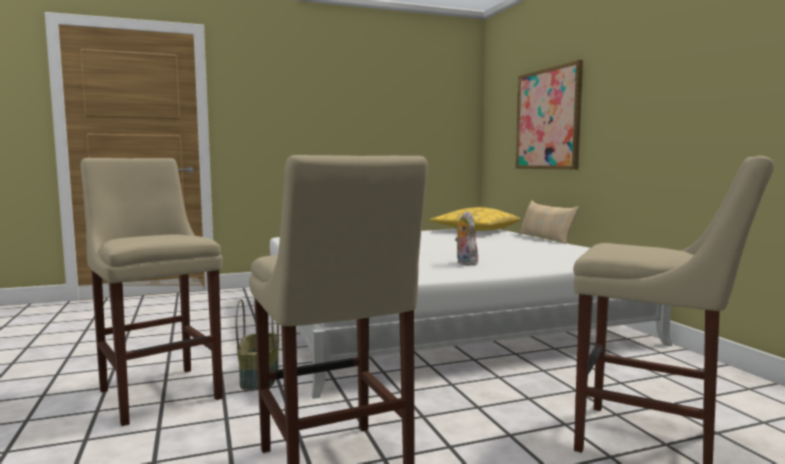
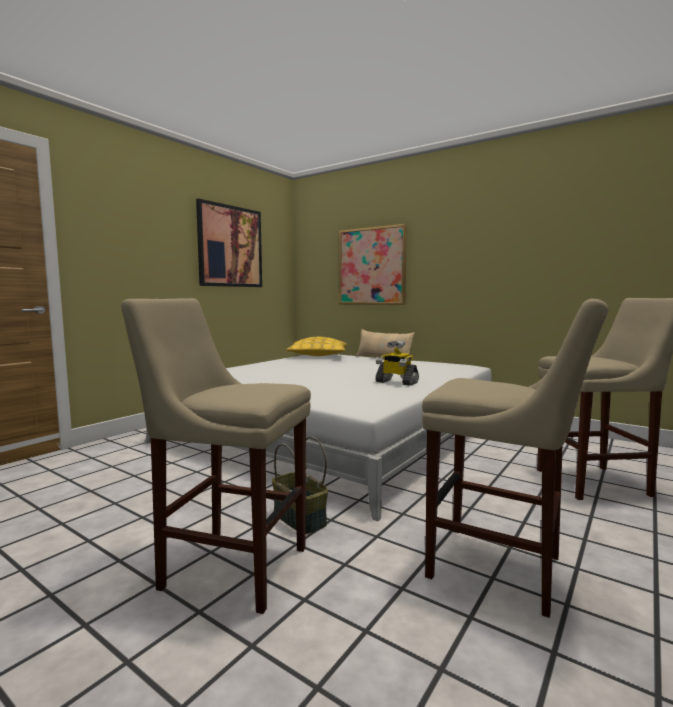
camera: 35 degrees left, 0 degrees up
plush toy [455,211,478,266] -> toy robot [375,340,419,386]
none -> picture [196,199,262,287]

